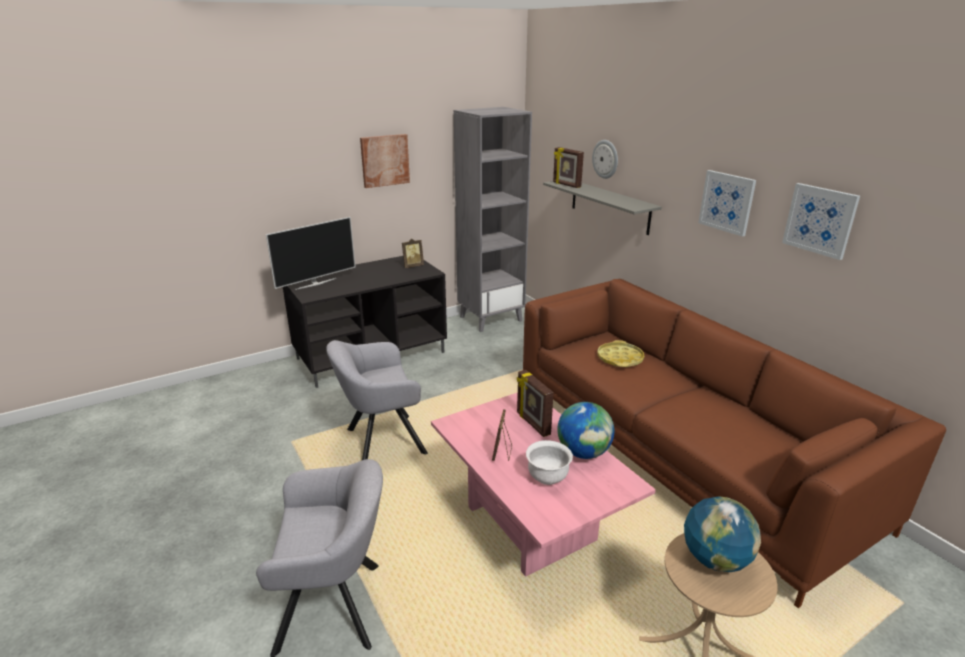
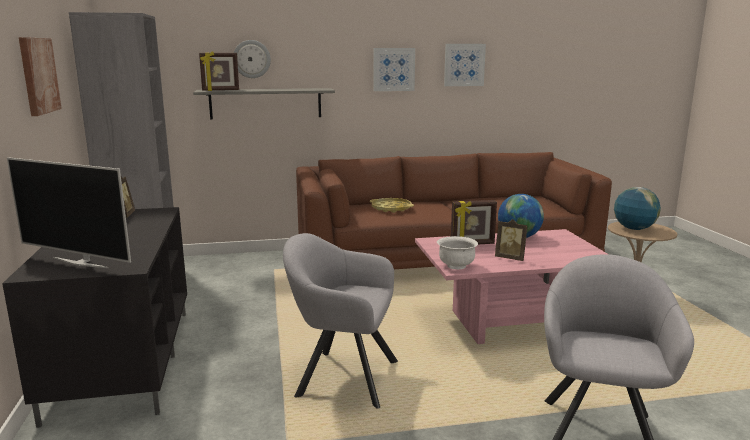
camera: 70 degrees left, 10 degrees down
television [266,217,356,290] -> television turned 135 degrees clockwise [7,157,131,268]
grey armchair [326,340,428,460] -> grey armchair turned 105 degrees clockwise [283,233,398,409]
white bowl [526,440,573,485] -> white bowl moved to [437,236,478,269]

